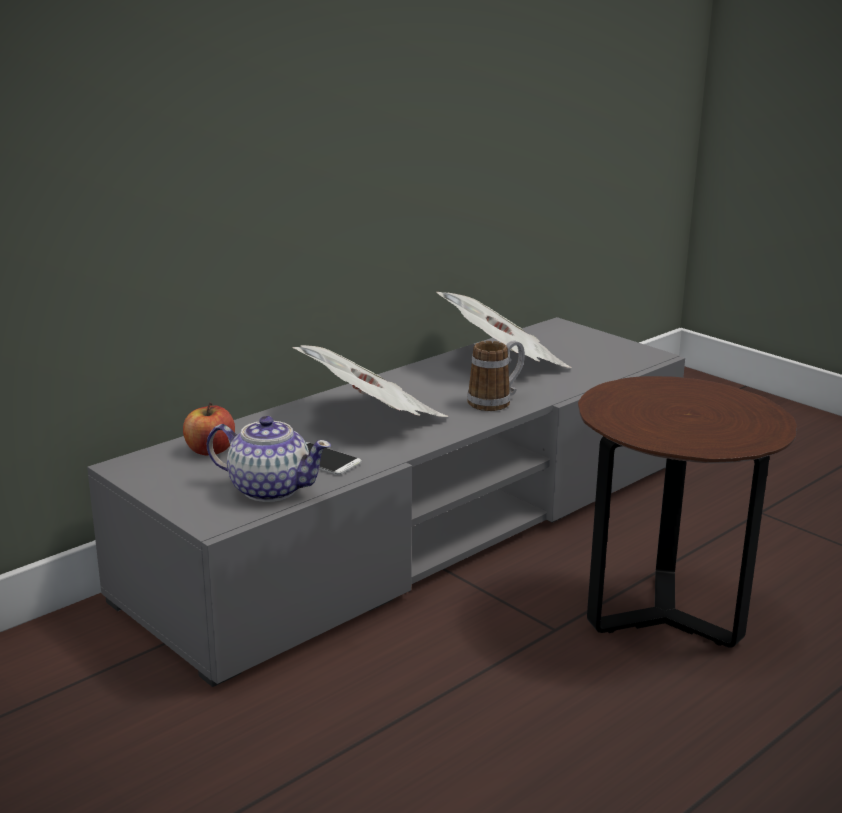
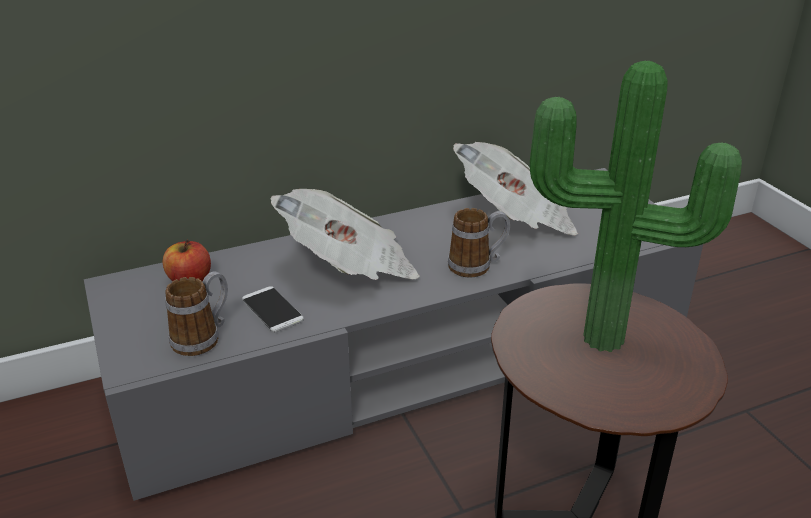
camera: 20 degrees right, 10 degrees up
teapot [207,416,331,502] -> mug [165,271,228,356]
none -> potted plant [530,60,742,352]

